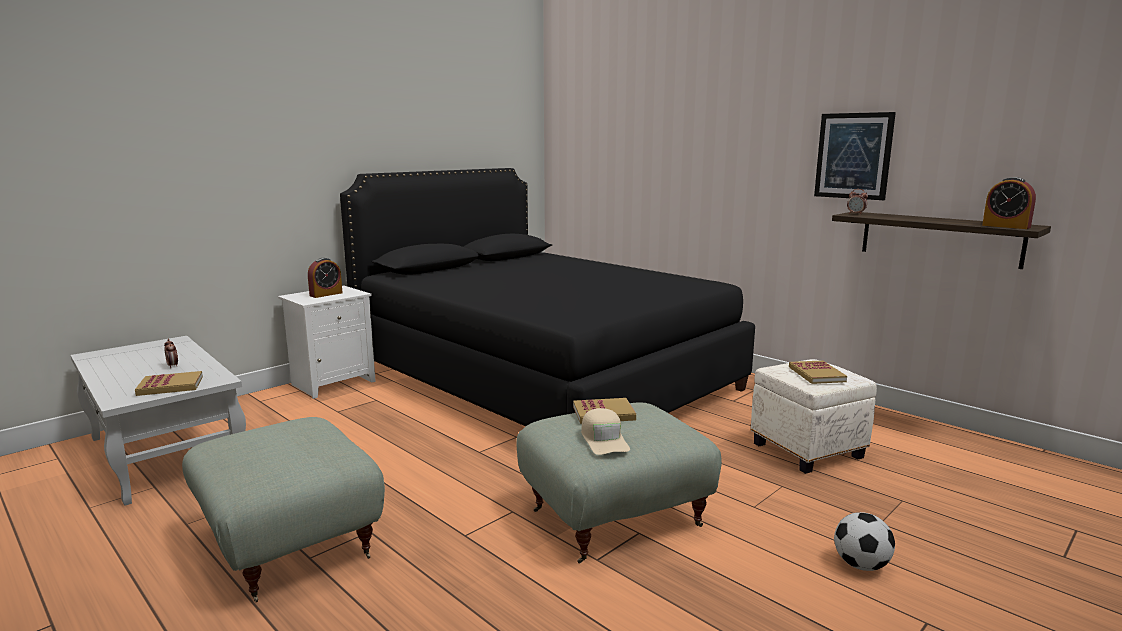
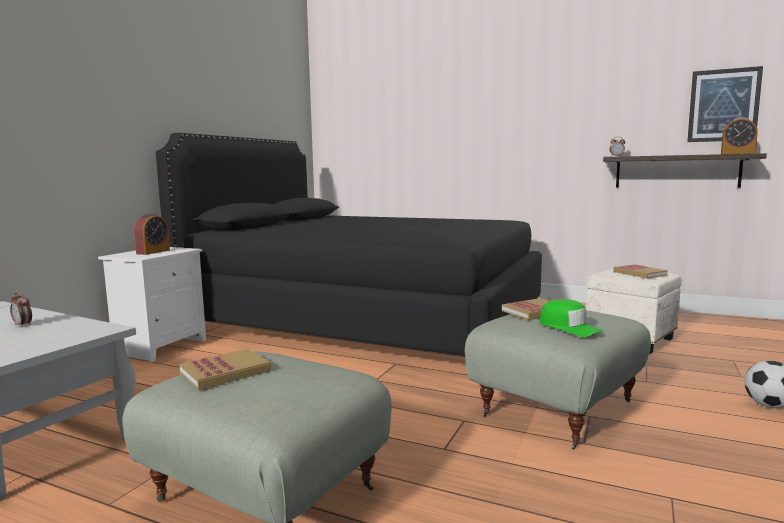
camera: 20 degrees left, 5 degrees down
book [135,371,203,396] -> book moved to [179,349,271,390]
beige cap [581,408,630,455] -> green cap [539,299,604,337]
picture [814,112,896,200] -> picture moved to [687,66,763,142]

